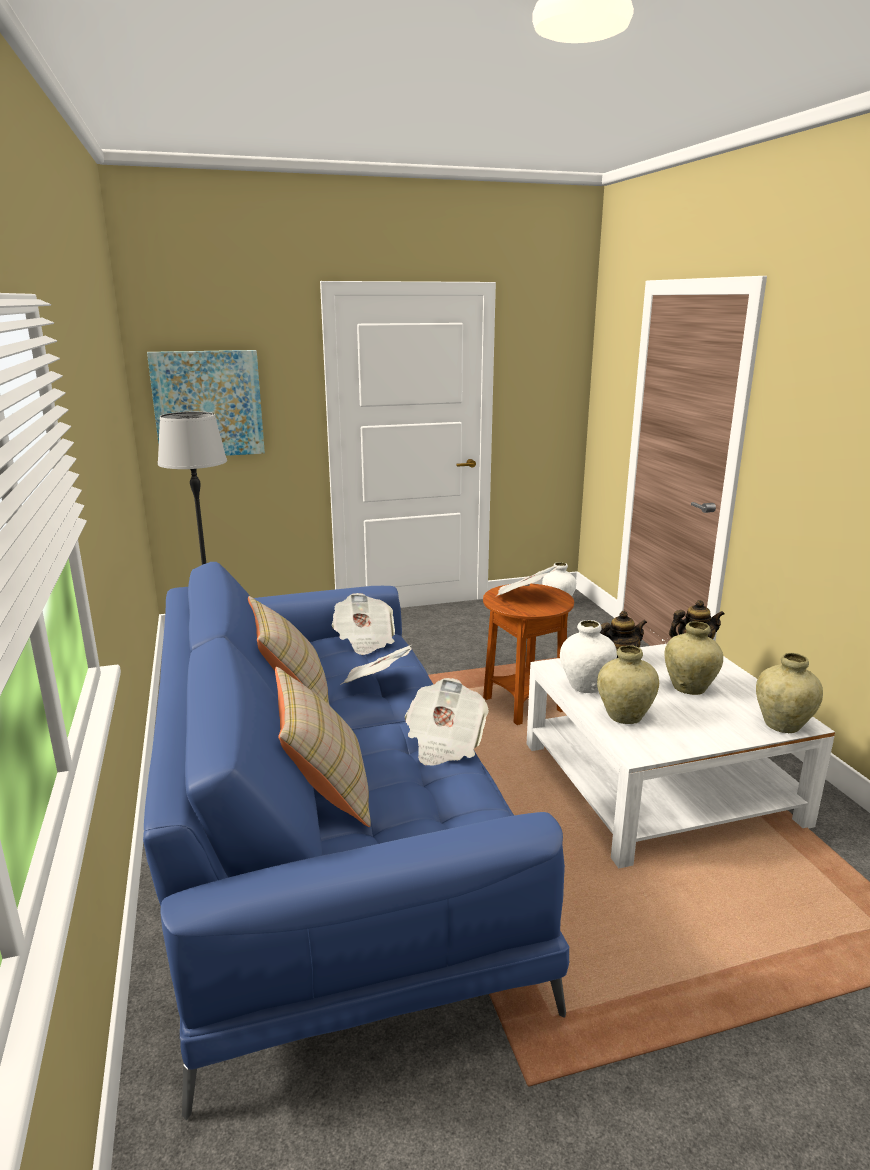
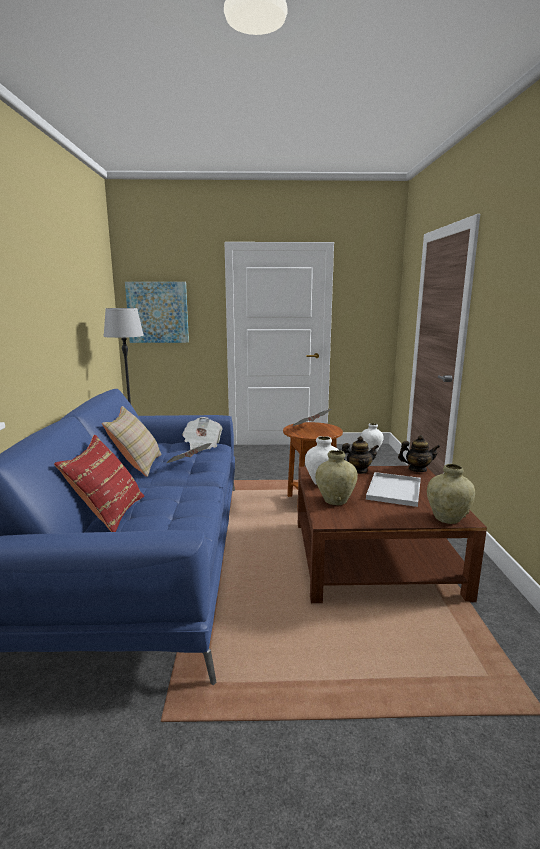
camera: 15 degrees right, 5 degrees down
beige pillow [275,667,371,827] -> red pillow [54,435,144,532]
newspaper [405,678,489,765] -> none
white coffee table [527,644,835,868] -> brown coffee table [298,466,487,603]
beige vase [665,621,723,695] -> white tray [366,472,421,507]

